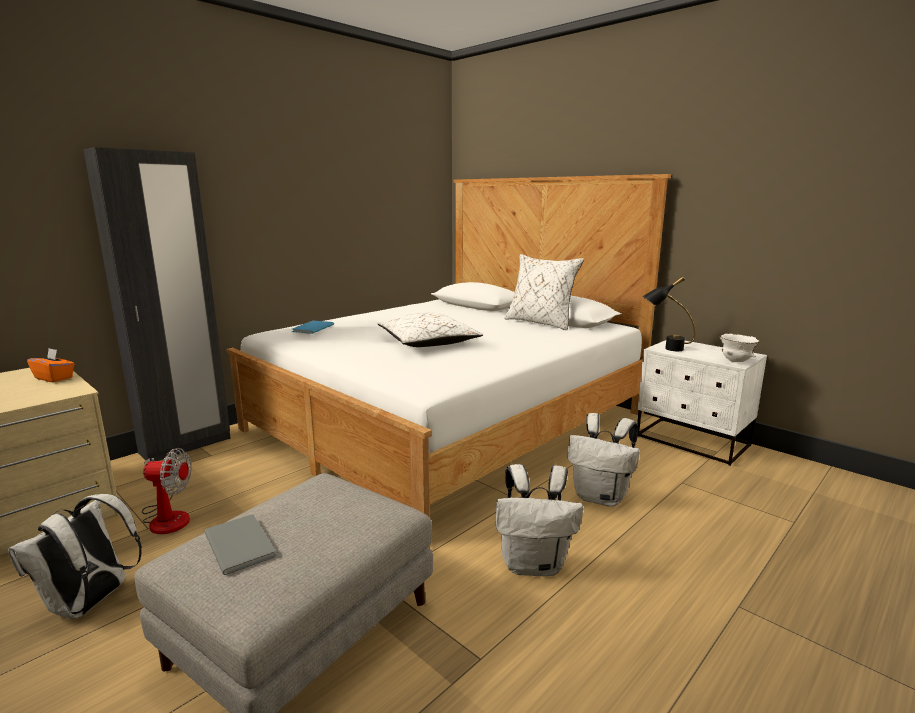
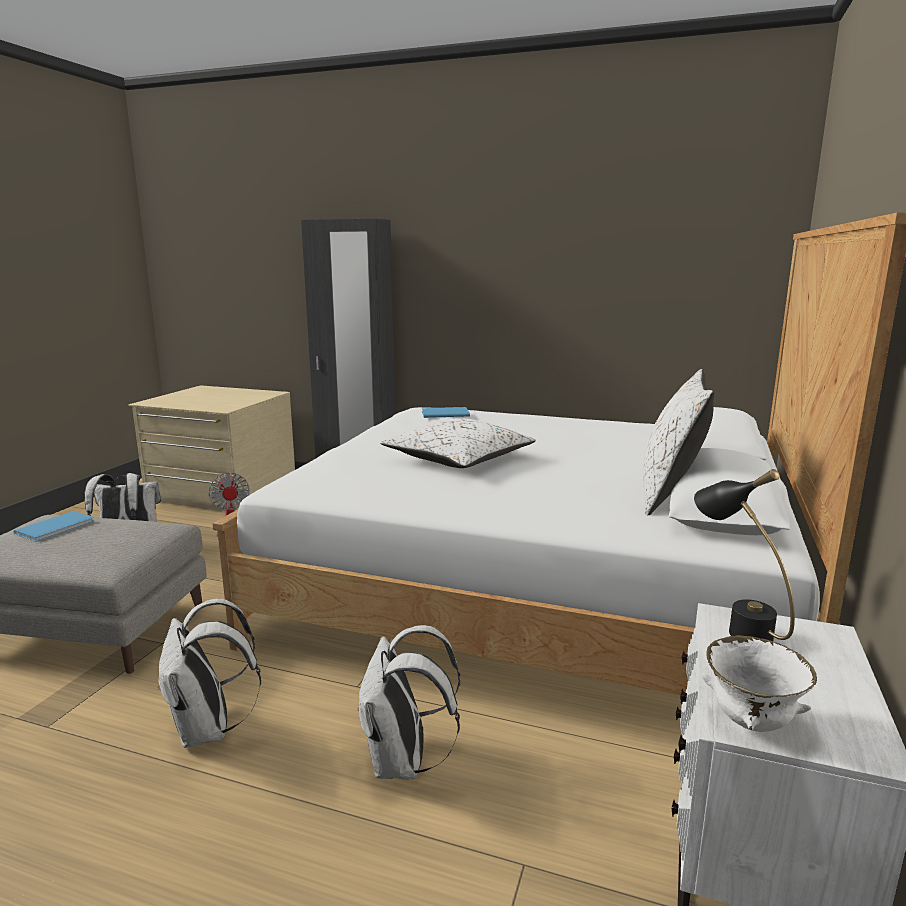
camera: 65 degrees right, 0 degrees up
orange tissue box [27,348,75,383] -> none
grey book [204,514,276,575] -> blue book [14,511,94,542]

